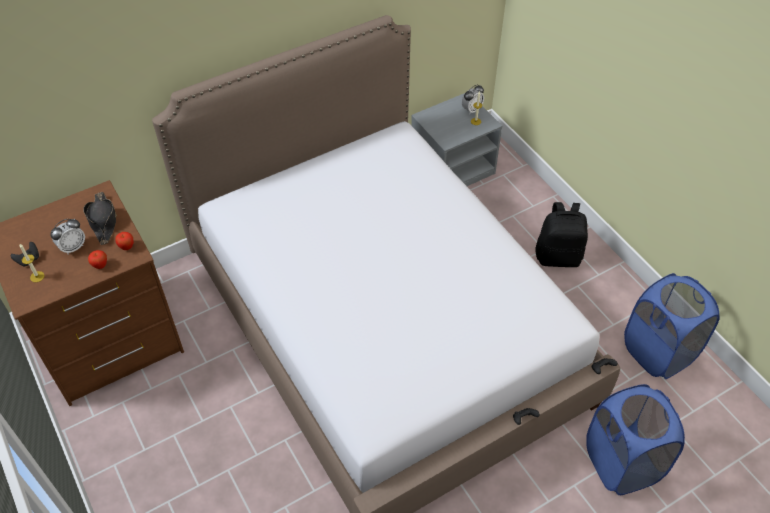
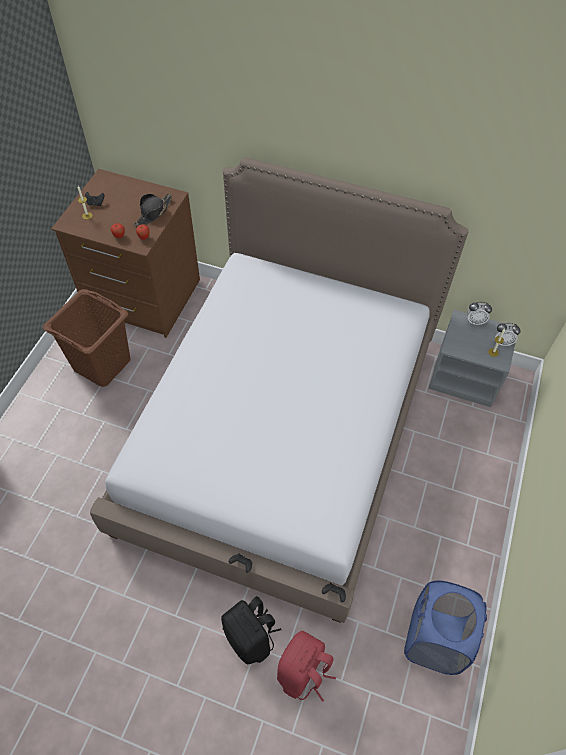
camera: 50 degrees right, 5 degrees up
alarm clock [51,219,85,254] -> alarm clock moved to [467,302,492,325]
black backpack [535,202,588,267] -> black backpack moved to [221,596,281,664]
blue laundry basket [586,384,685,495] -> red backpack [277,631,336,702]
none -> brown laundry basket [43,289,130,387]

